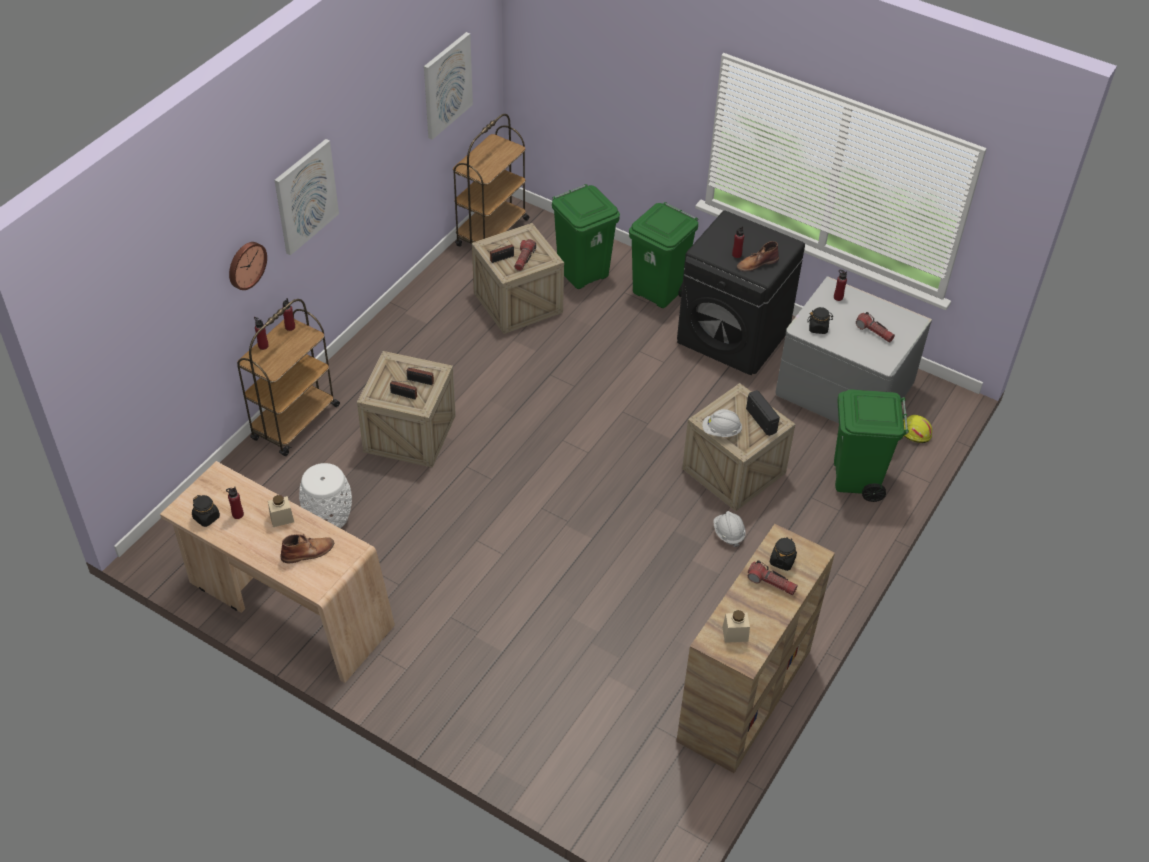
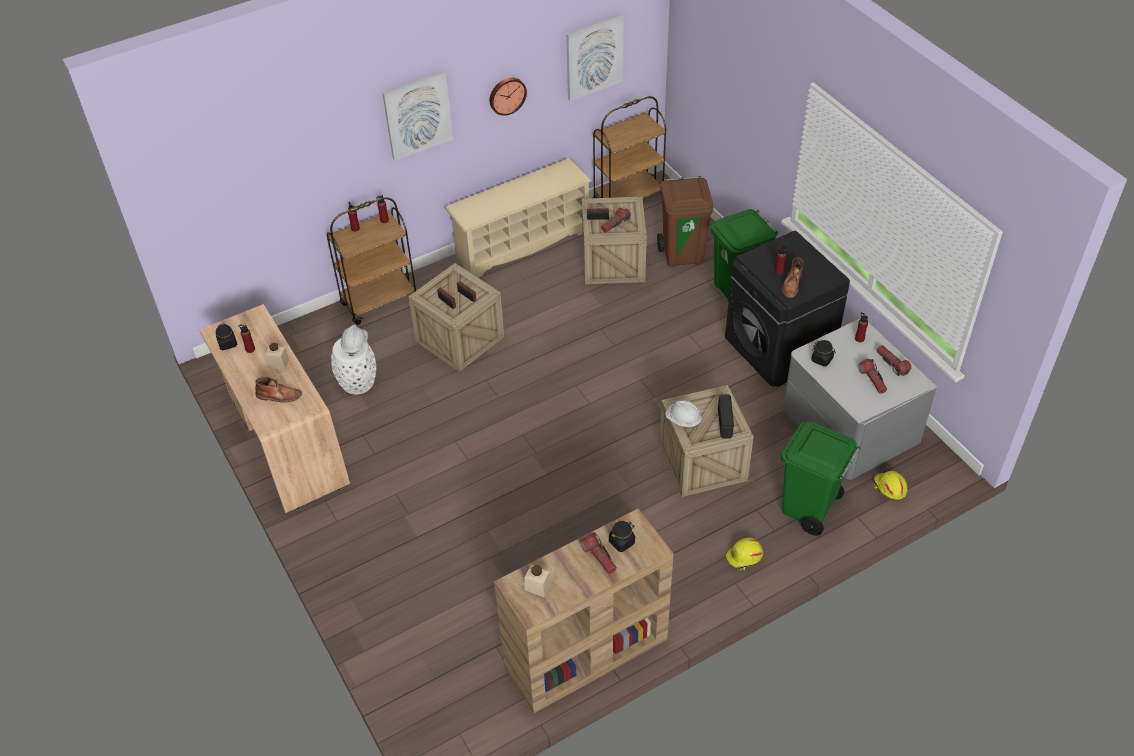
camera: 30 degrees right, 0 degrees up
wall clock [229,242,267,290] -> wall clock moved to [490,78,527,116]
green trash can [552,184,620,289] -> brown trash can [657,176,713,267]
white hard hat [713,511,746,547] -> white hard hat moved to [341,324,368,356]
brown boot [737,241,779,272] -> brown boot turned 75 degrees counterclockwise [782,257,804,298]
none -> beige shoe rack [445,158,591,278]
none -> yellow hard hat [726,538,763,571]
none -> flashlight [877,345,912,376]

